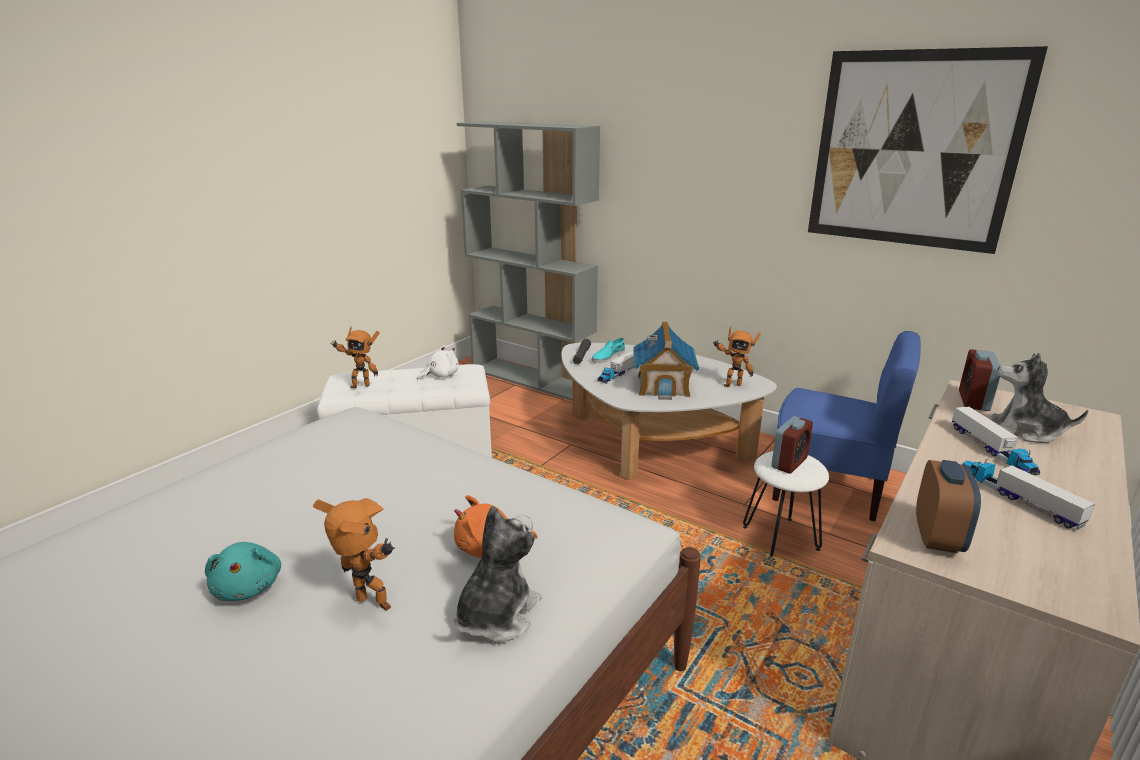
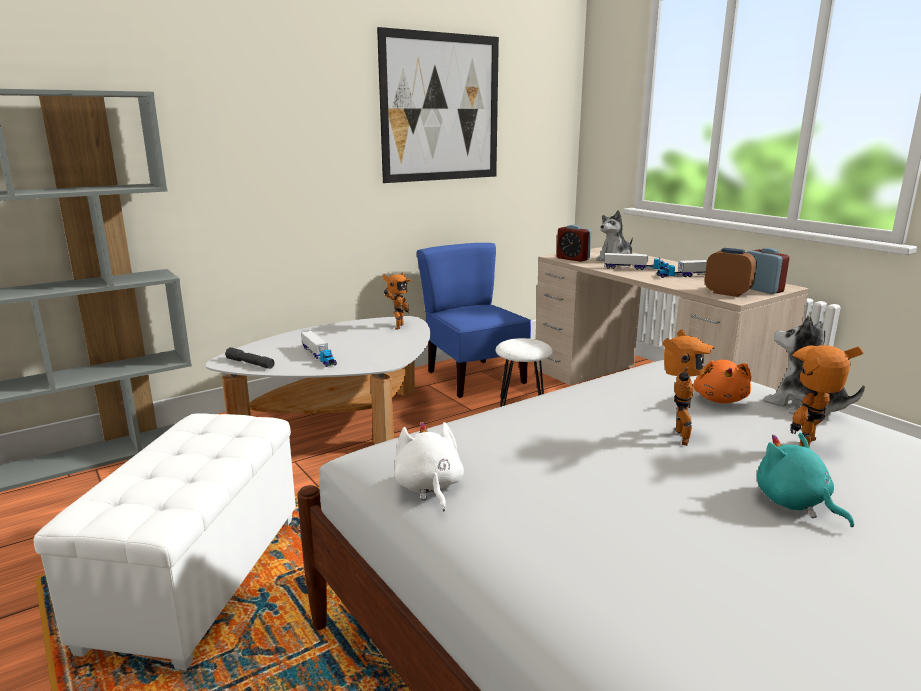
camera: 70 degrees left, 5 degrees down
turquoise plush toy [205,542,281,601] -> turquoise plush toy turned 120 degrees counterclockwise [757,433,854,527]
toy robot [332,326,379,388] -> toy robot moved to [662,330,715,446]
white plush toy [417,345,459,380] -> white plush toy moved to [394,422,464,512]
turquoise shoe [592,338,625,363] -> none
toy house [633,322,699,400] -> none
alarm clock [771,416,813,474] -> alarm clock moved to [747,248,789,294]
blue chair [772,331,921,521] -> blue chair turned 75 degrees counterclockwise [417,243,531,398]

